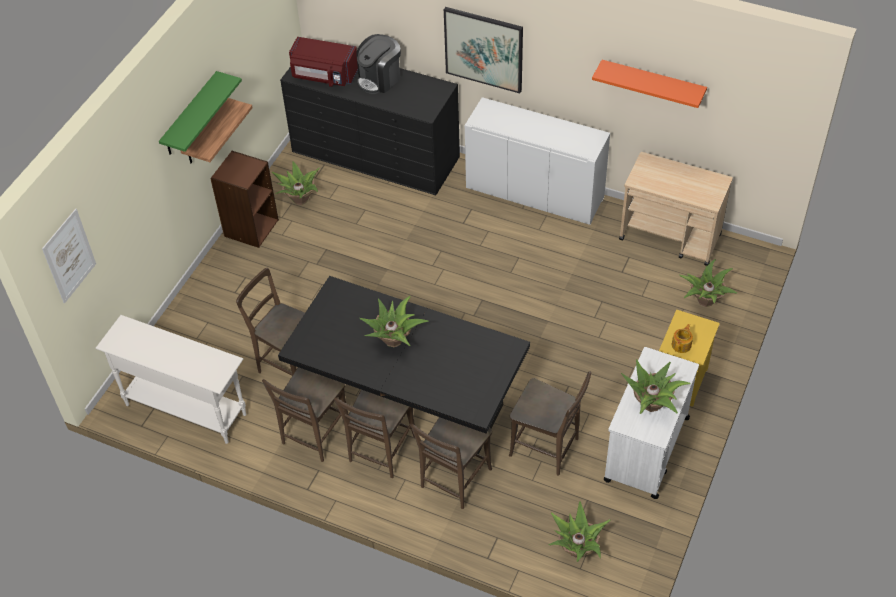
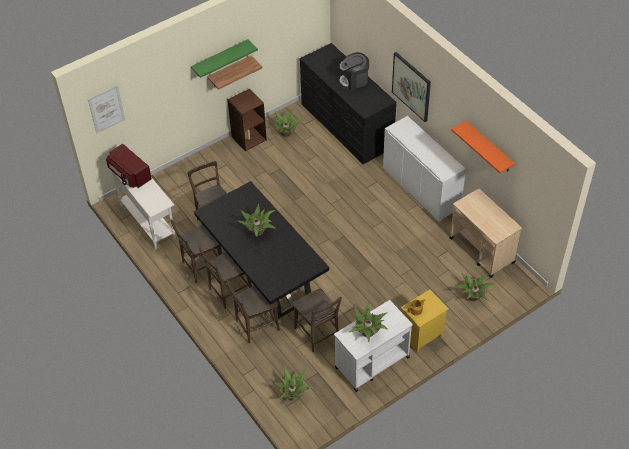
camera: 30 degrees right, 0 degrees up
red microwave [289,37,358,87] -> red microwave moved to [106,144,152,188]

